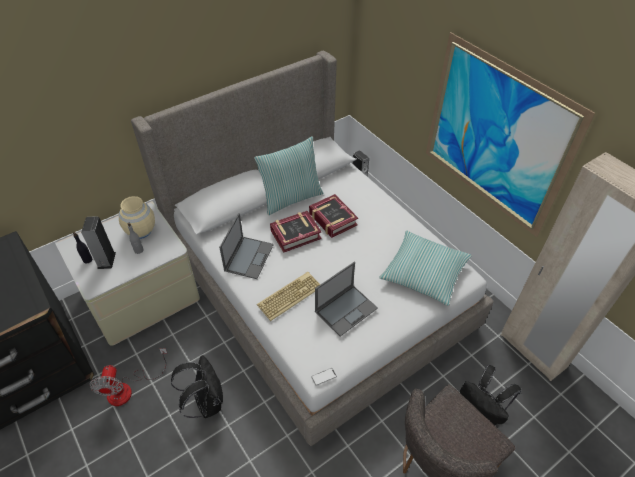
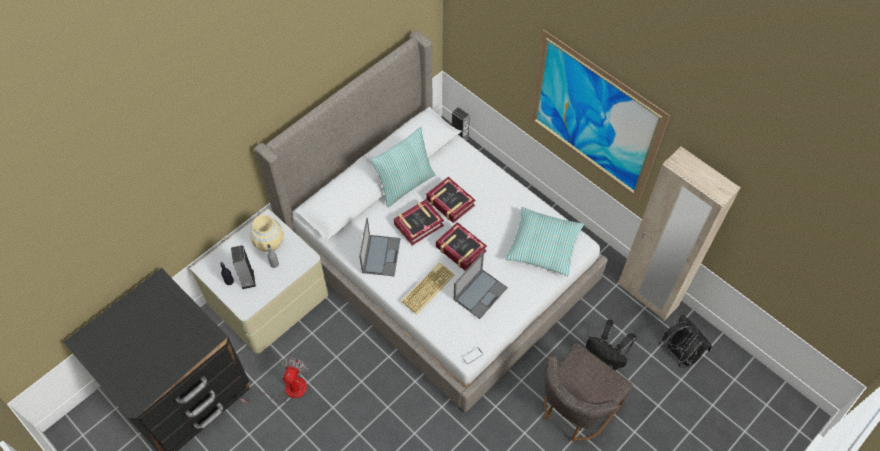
camera: 10 degrees left, 10 degrees up
fan [90,348,167,406] -> fan turned 150 degrees counterclockwise [240,357,308,407]
black backpack [171,355,223,418] -> black backpack moved to [659,314,713,368]
none -> book [436,222,487,271]

